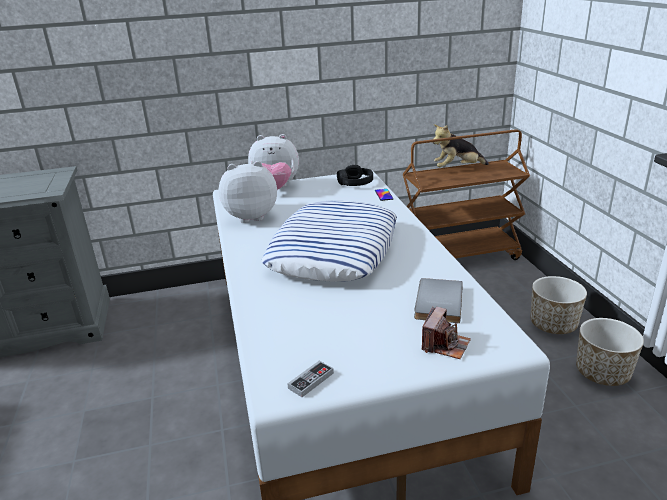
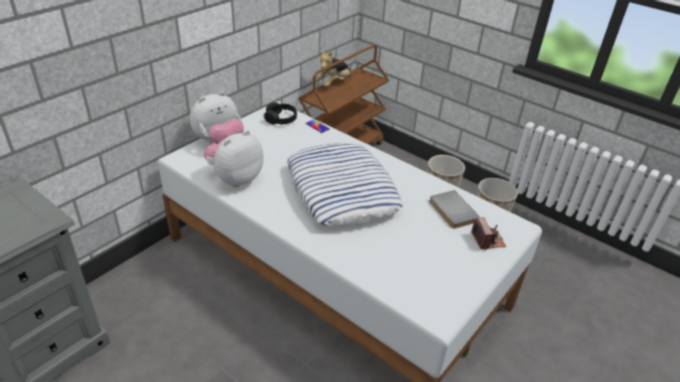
camera: 40 degrees left, 10 degrees up
game controller [287,361,334,397] -> none

